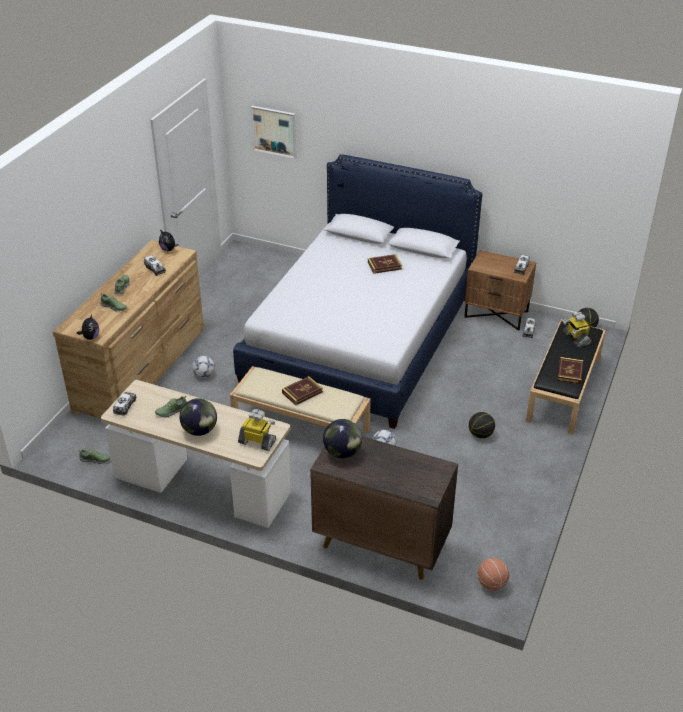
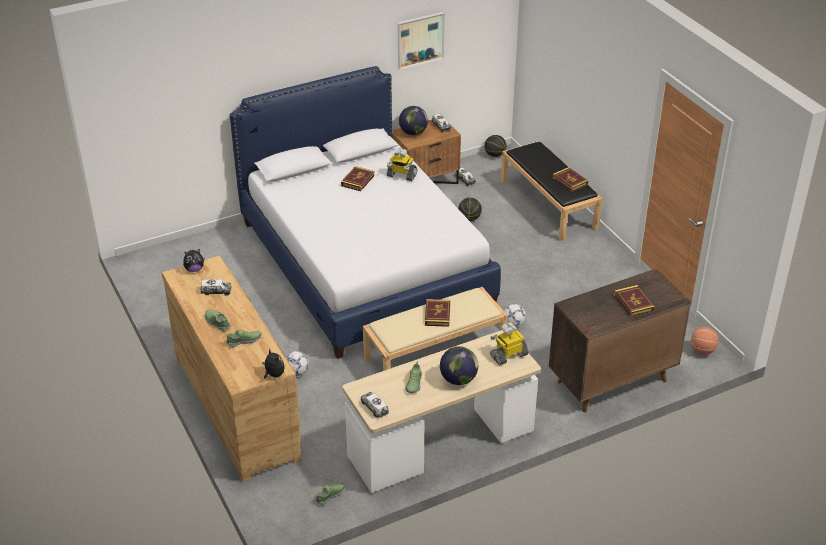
camera: 50 degrees left, 0 degrees up
picture [251,106,297,159] -> picture moved to [398,12,445,70]
globe [323,419,362,458] -> globe moved to [399,106,428,135]
basketball [469,412,495,438] -> basketball moved to [458,198,482,221]
toy robot [563,312,592,348] -> toy robot moved to [387,148,417,181]
none -> book [614,285,655,317]

